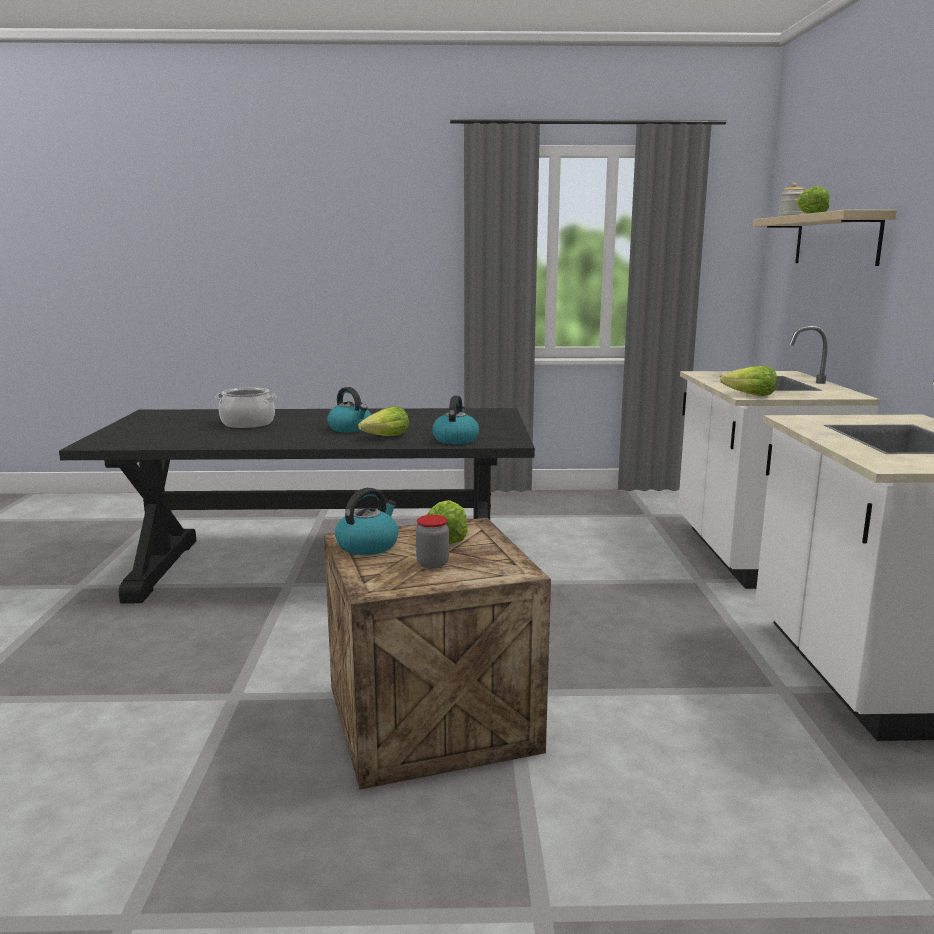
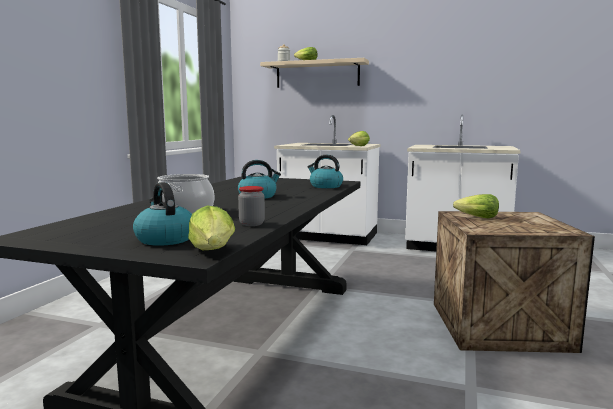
camera: 70 degrees left, 5 degrees down
kettle [335,488,399,555] -> kettle moved to [133,182,192,246]
lettuce [358,406,409,436] -> lettuce moved to [188,206,235,250]
jar [416,515,449,568] -> jar moved to [238,186,265,226]

